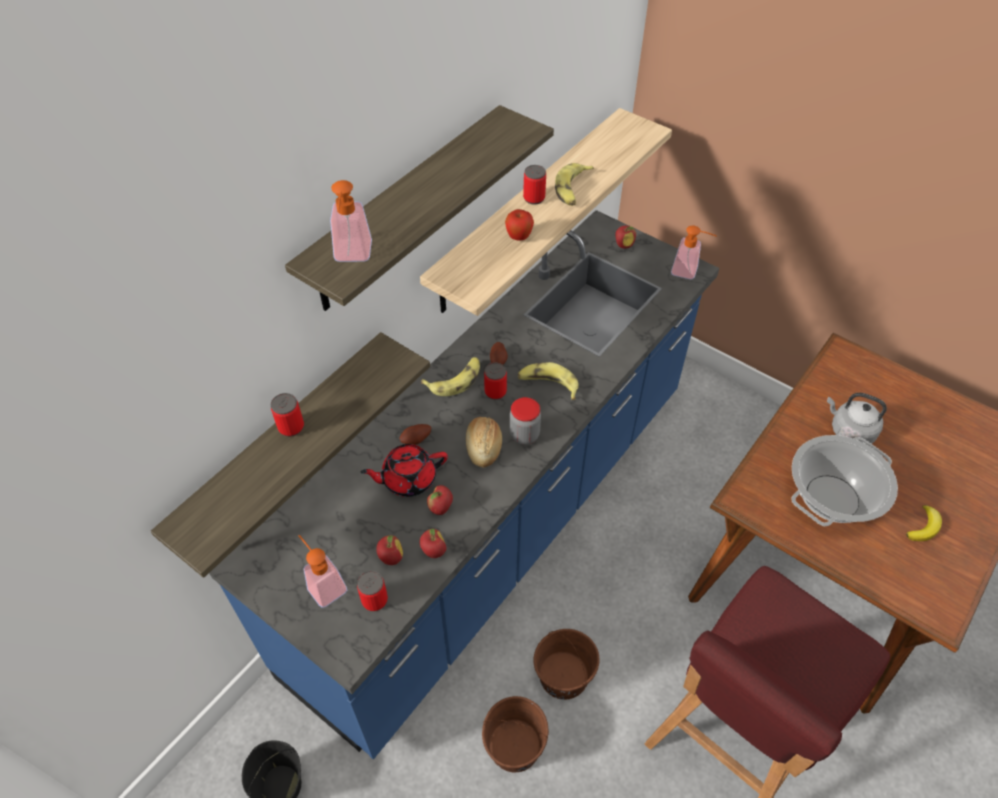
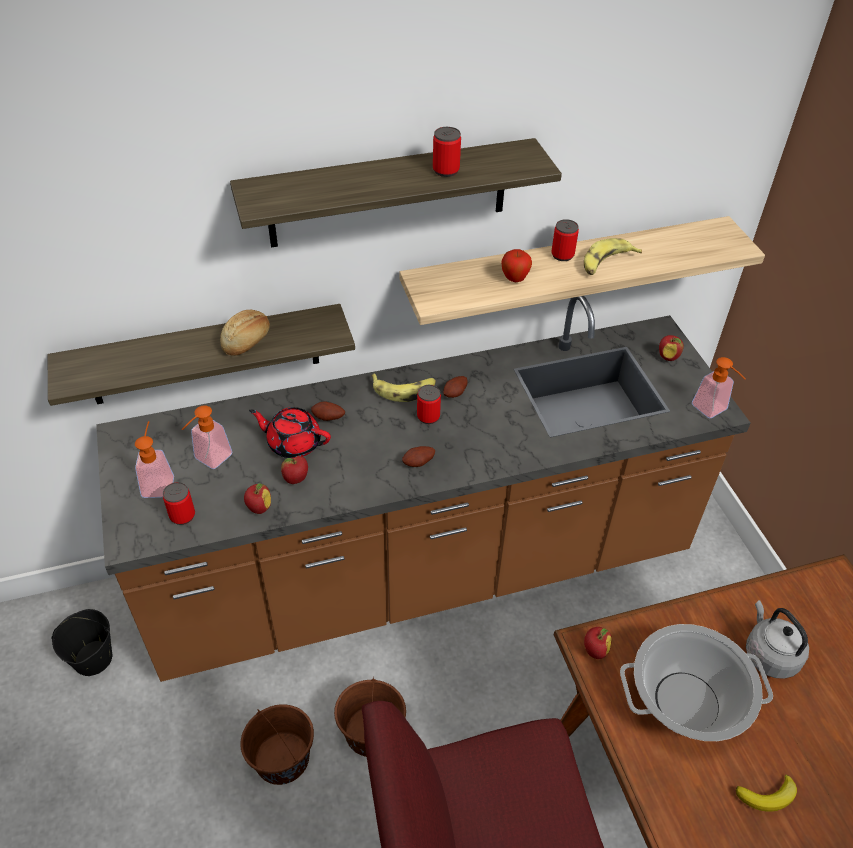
camera: 35 degrees right, 5 degrees down
blue counter [209,210,719,759] -> brown counter [96,296,750,682]
can [271,393,304,437] -> can moved to [433,127,461,177]
soap dispenser [330,180,372,262] -> soap dispenser moved to [182,405,232,469]
apple [376,535,403,565] -> apple moved to [584,627,612,659]
bread [466,417,502,468] -> bread moved to [220,310,270,356]
jar [509,397,541,445] -> potato [402,446,435,467]
banana [518,362,579,400] -> none

